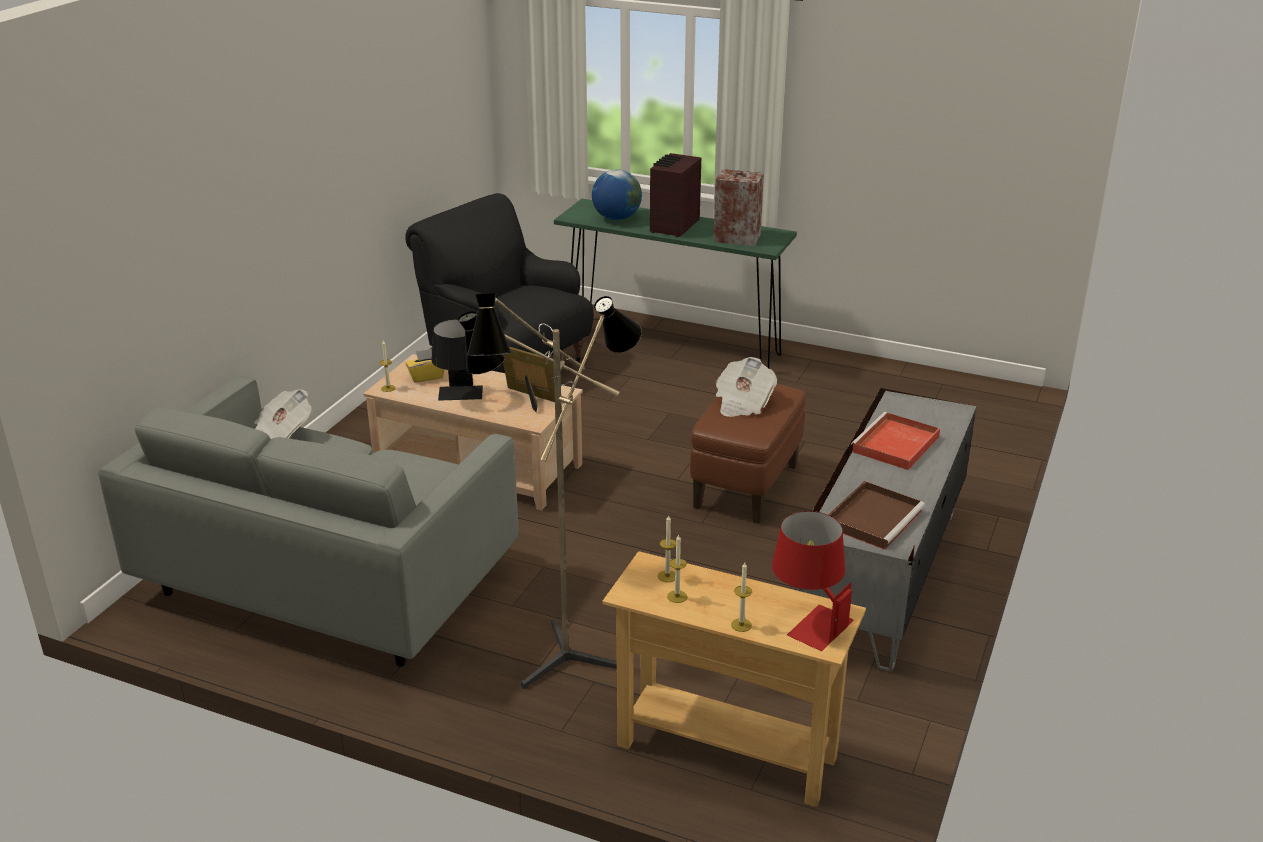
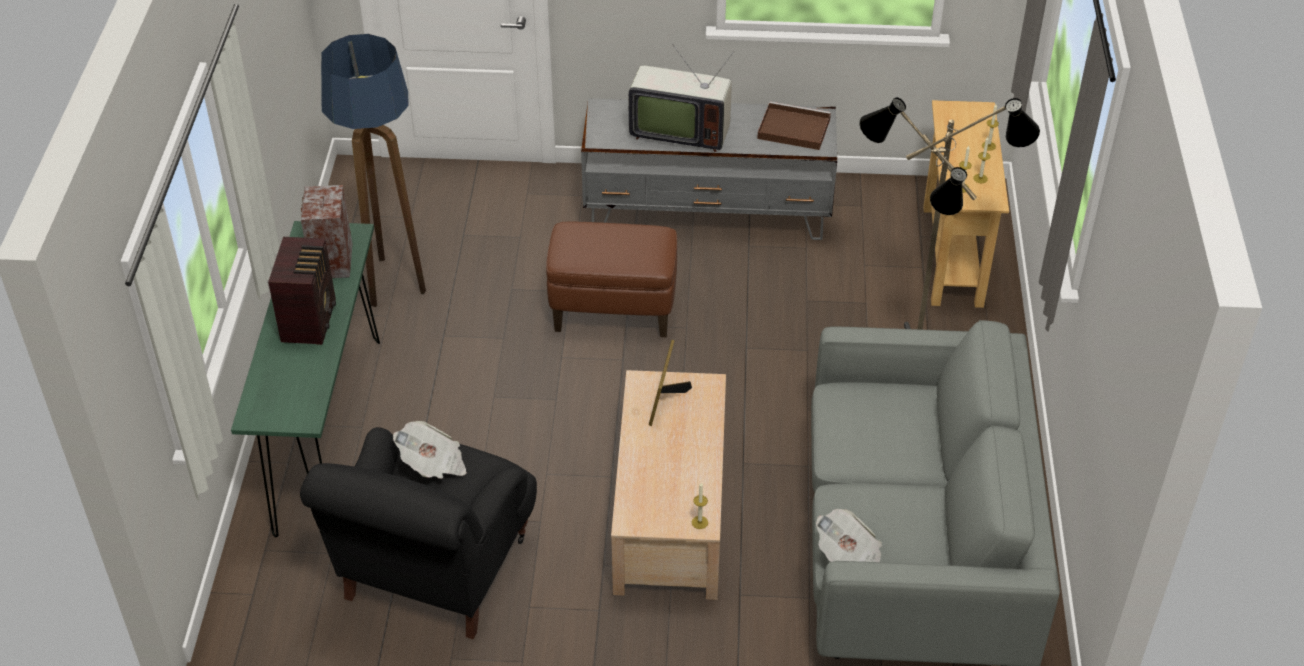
camera: 110 degrees left, 15 degrees up
yellow tissue box [406,349,445,383] -> none
black table lamp [431,319,483,401] -> none
globe [592,169,642,220] -> none
radio [650,153,701,237] -> radio turned 90 degrees counterclockwise [268,237,336,345]
newspaper [716,357,777,417] -> newspaper moved to [393,421,467,479]
red table lamp [772,511,853,651] -> none
red tray [851,412,940,470] -> television [629,44,735,152]
none -> floor lamp [321,34,426,307]

